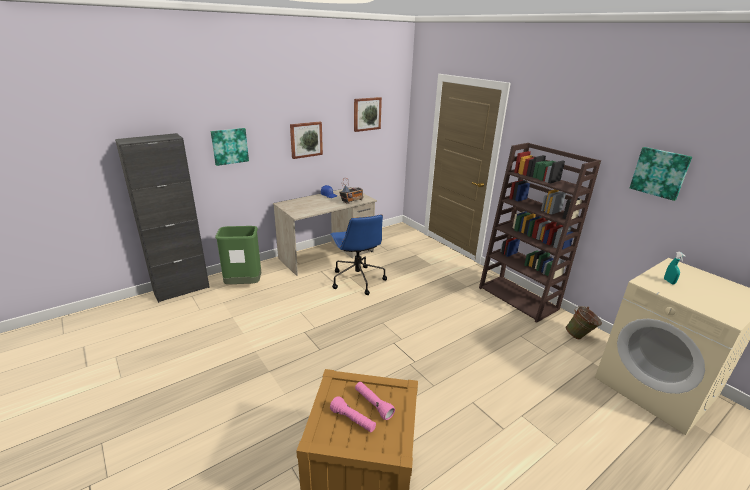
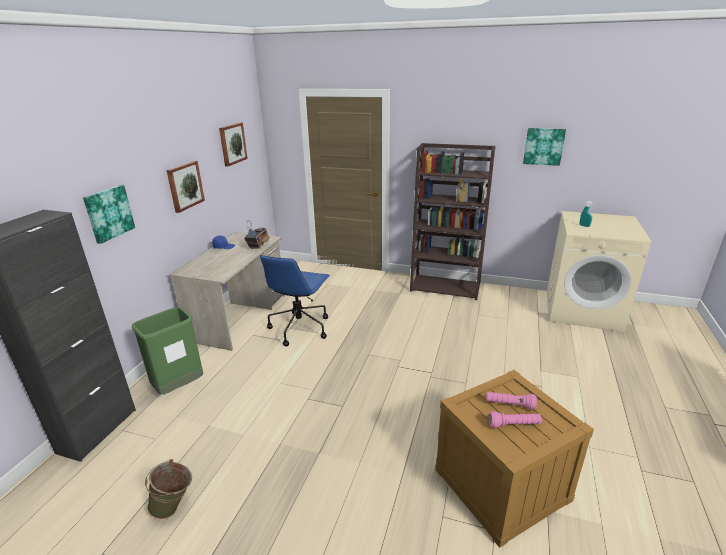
camera: 35 degrees left, 0 degrees up
blue office chair [330,214,387,295] -> blue office chair turned 75 degrees clockwise [260,255,330,347]
green bucket [566,306,602,339] -> green bucket moved to [145,459,192,519]

